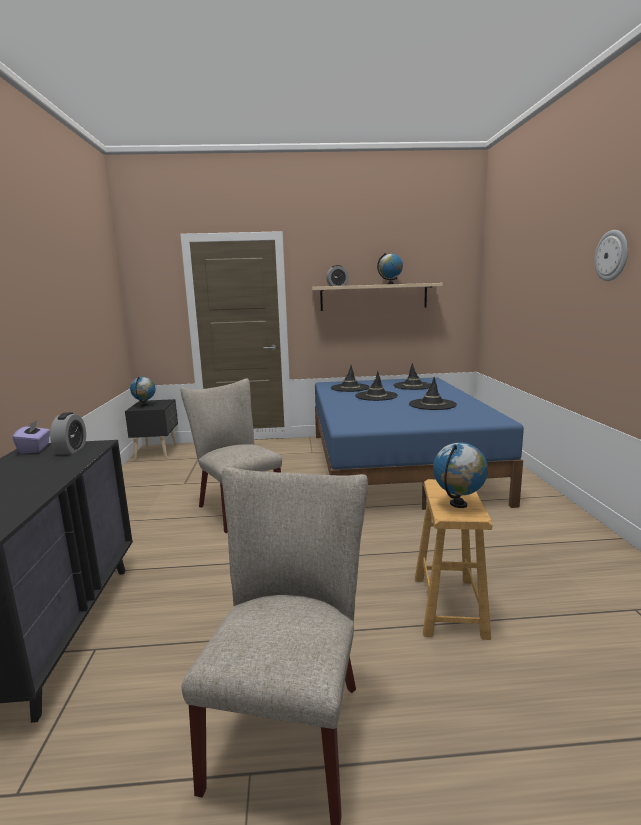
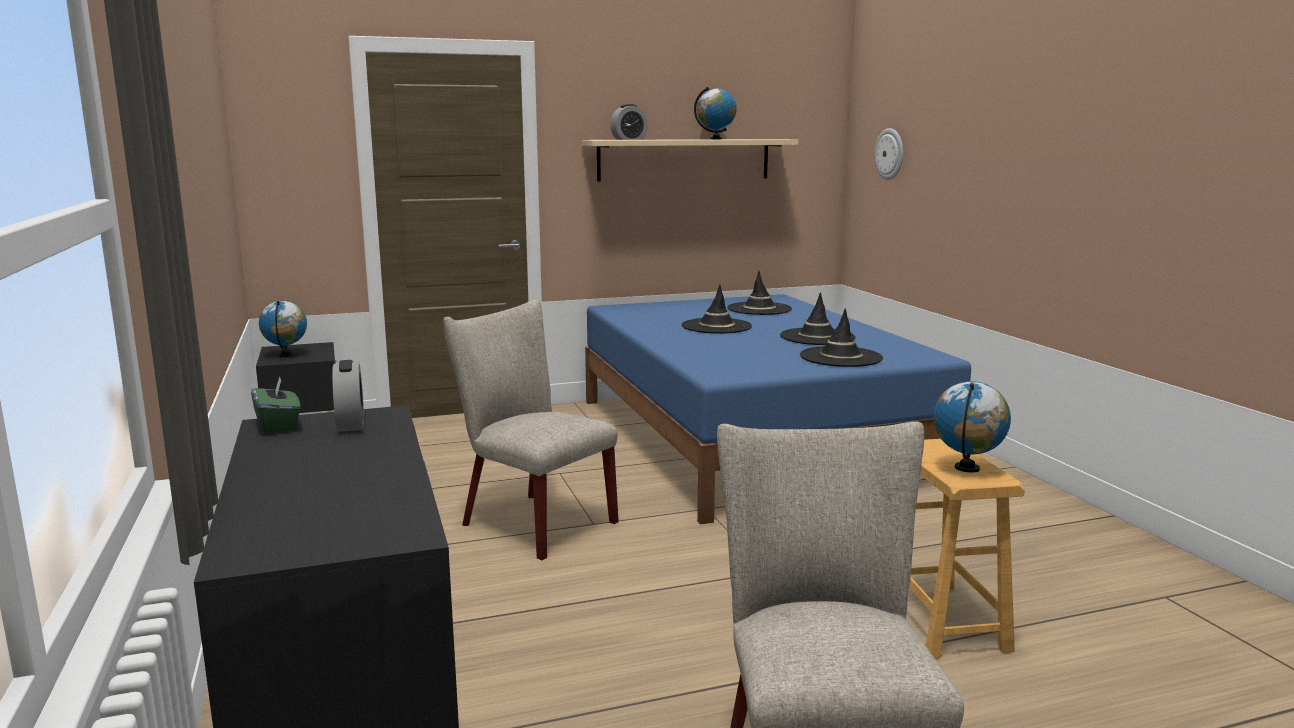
camera: 15 degrees left, 0 degrees up
purple tissue box [12,420,50,454] -> green tissue box [251,377,300,434]
black hat [331,365,370,392] -> black hat moved to [800,308,883,367]
wall clock [594,230,628,281] -> wall clock moved to [874,128,903,180]

